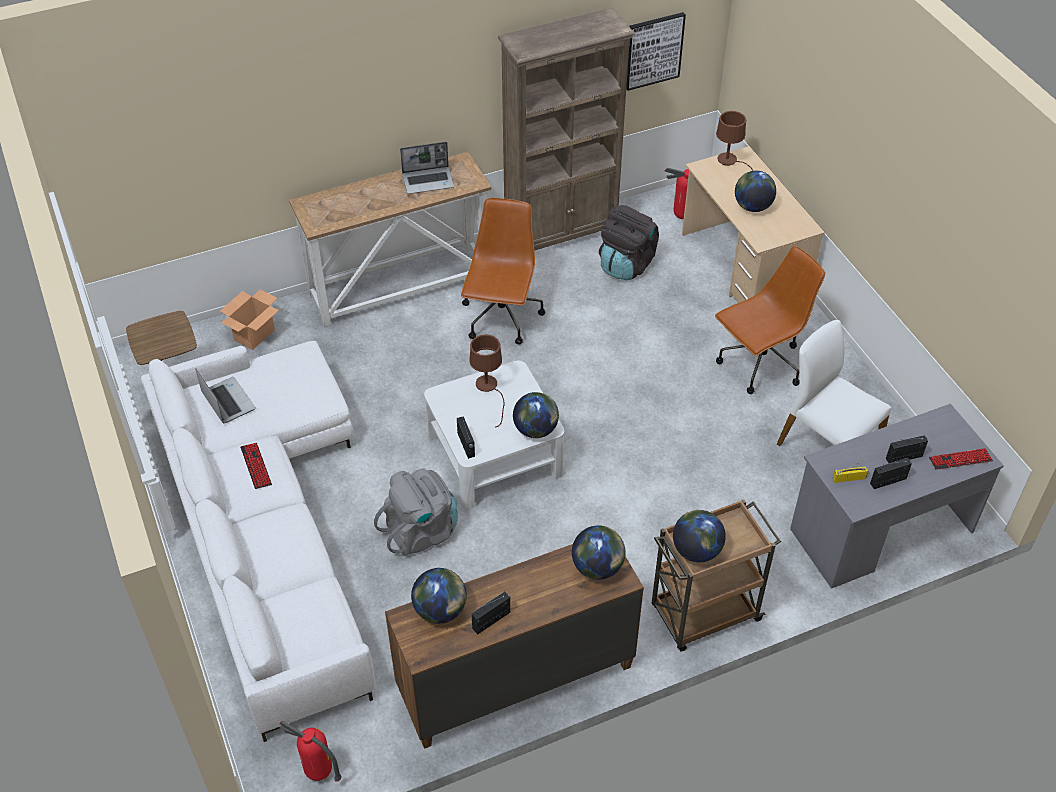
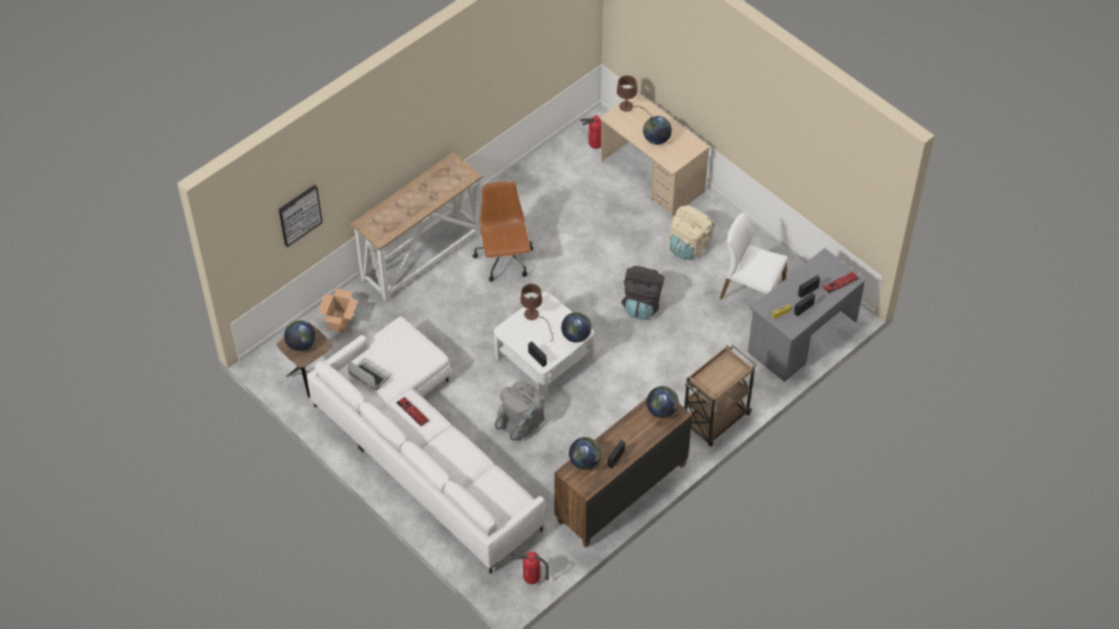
camera: 20 degrees left, 5 degrees up
laptop [400,142,454,194] -> none
brown bookcase [498,8,635,251] -> none
black backpack [599,205,659,280] -> black backpack moved to [622,266,665,320]
picture [626,12,686,91] -> picture moved to [279,185,323,247]
globe [673,510,726,562] -> globe moved to [284,320,315,351]
brown office chair [715,246,825,394] -> beige backpack [669,205,714,260]

